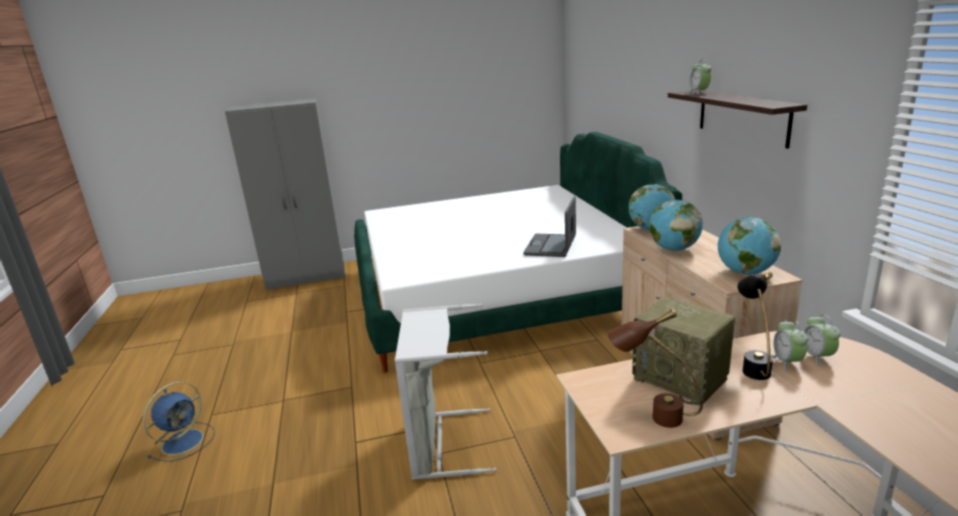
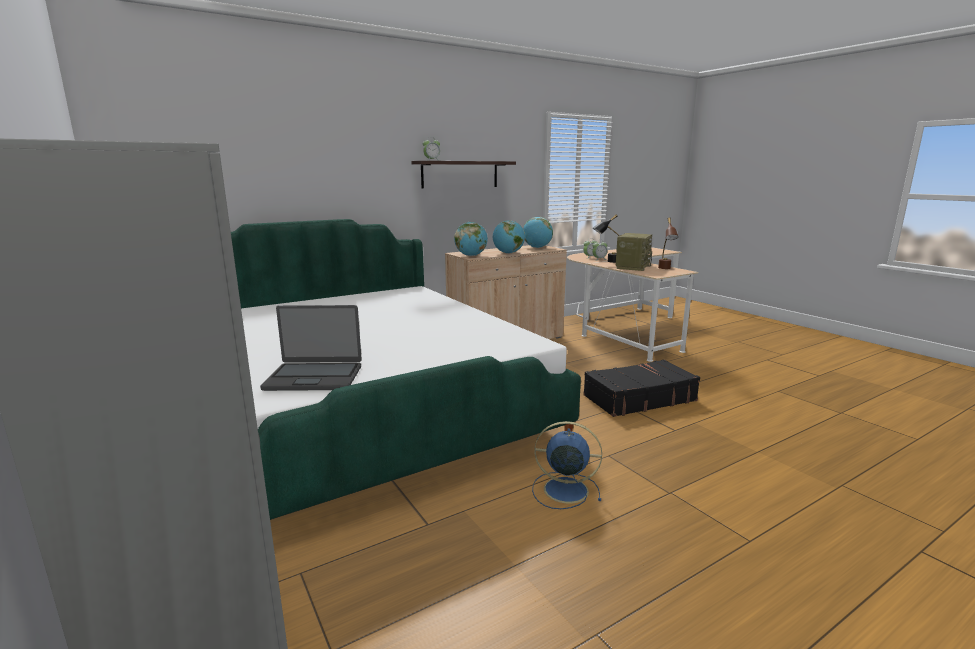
camera: 110 degrees left, 5 degrees down
blue fan [142,382,215,462] -> blue fan moved to [532,421,602,509]
grey laundry basket [395,304,497,480] -> black suitcase [583,359,700,417]
laptop [524,196,576,257] -> laptop moved to [260,305,362,391]

